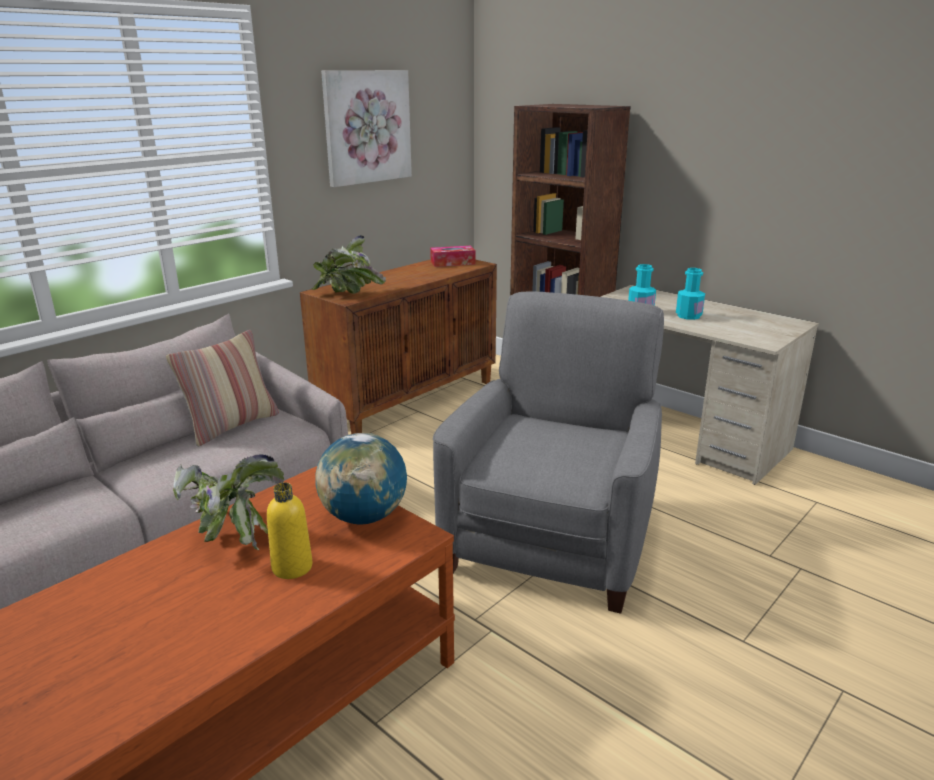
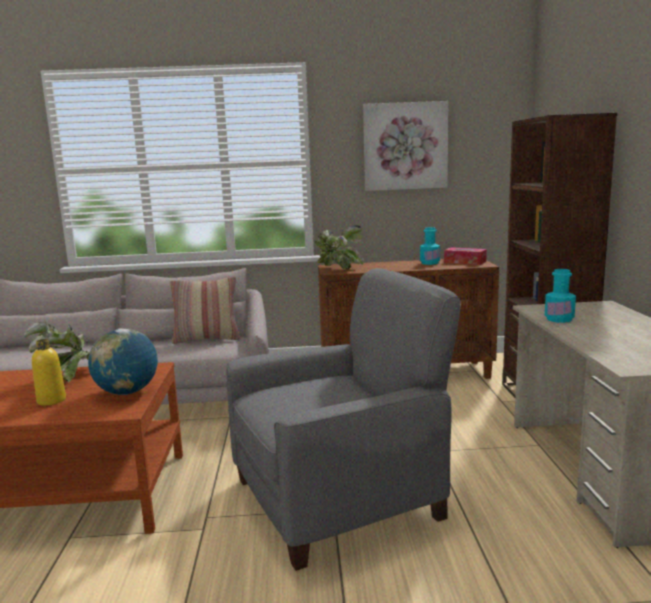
camera: 45 degrees right, 10 degrees down
turquoise bottle [676,268,705,320] -> turquoise bottle moved to [420,227,440,265]

